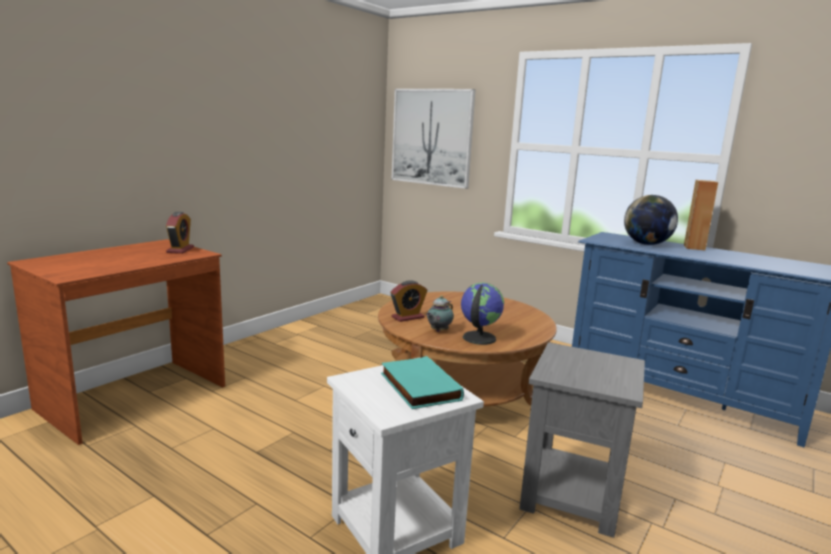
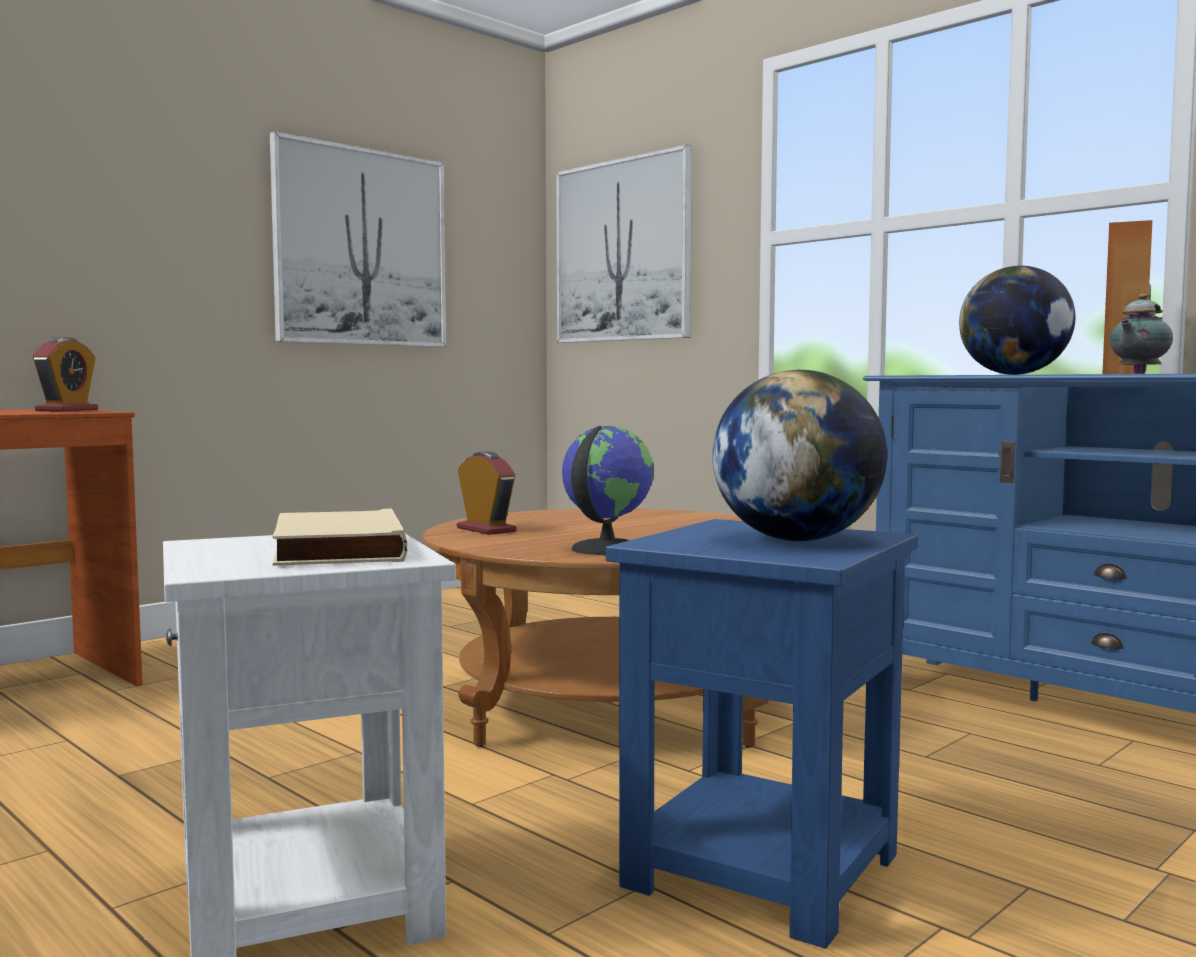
camera: 10 degrees right, 10 degrees down
turquoise book [381,356,464,409] -> beige book [272,508,407,566]
alarm clock [391,280,427,322] -> alarm clock turned 105 degrees counterclockwise [457,451,517,535]
teapot [426,295,454,332] -> teapot moved to [1110,294,1173,374]
grey side table [520,342,645,538] -> blue side table [606,519,918,949]
none -> picture [270,131,446,347]
none -> globe [712,370,887,541]

